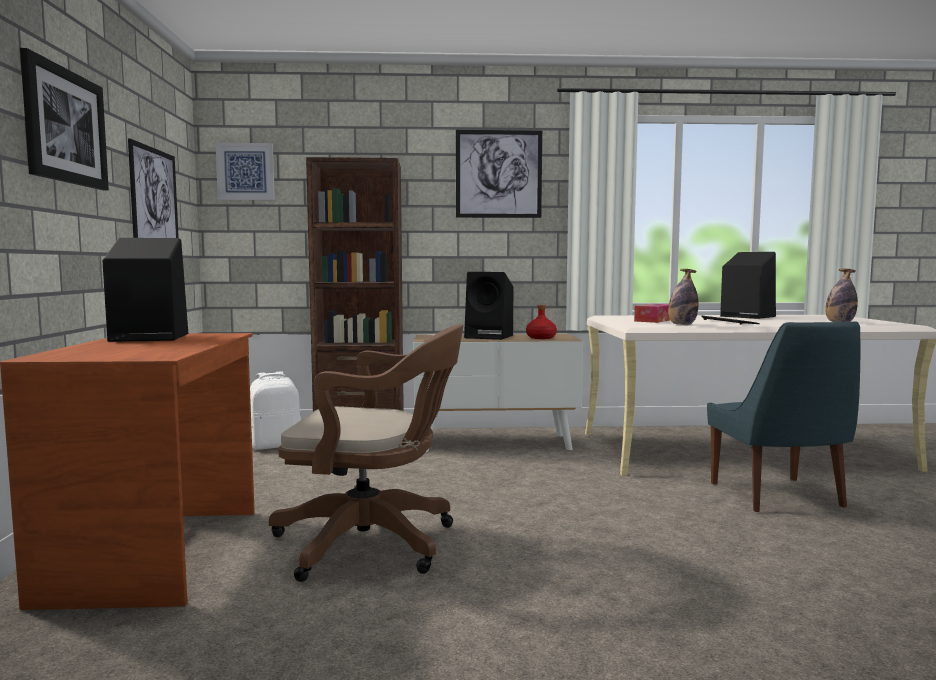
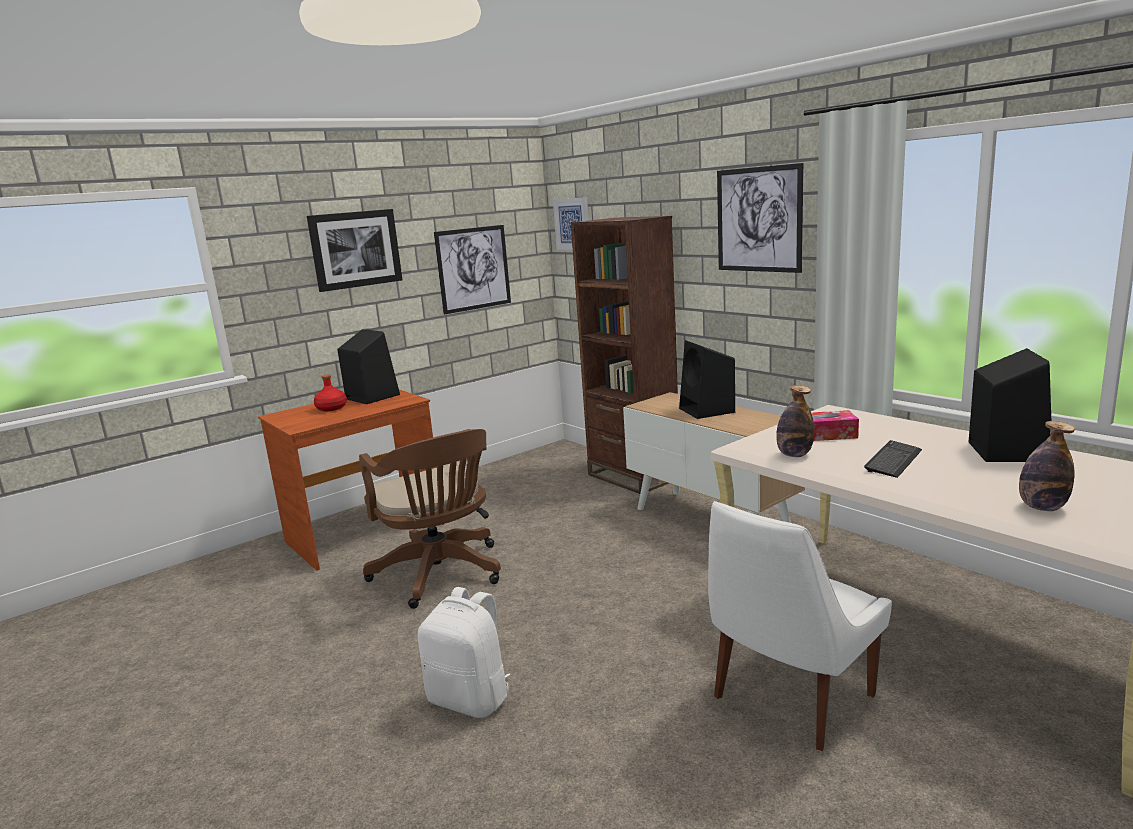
camera: 55 degrees right, 10 degrees up
white backpack [250,372,301,450] -> white backpack moved to [418,587,511,718]
red bottle [526,305,557,339] -> red bottle moved to [314,374,347,411]
blue chair [707,321,860,512] -> white chair [708,501,892,751]

